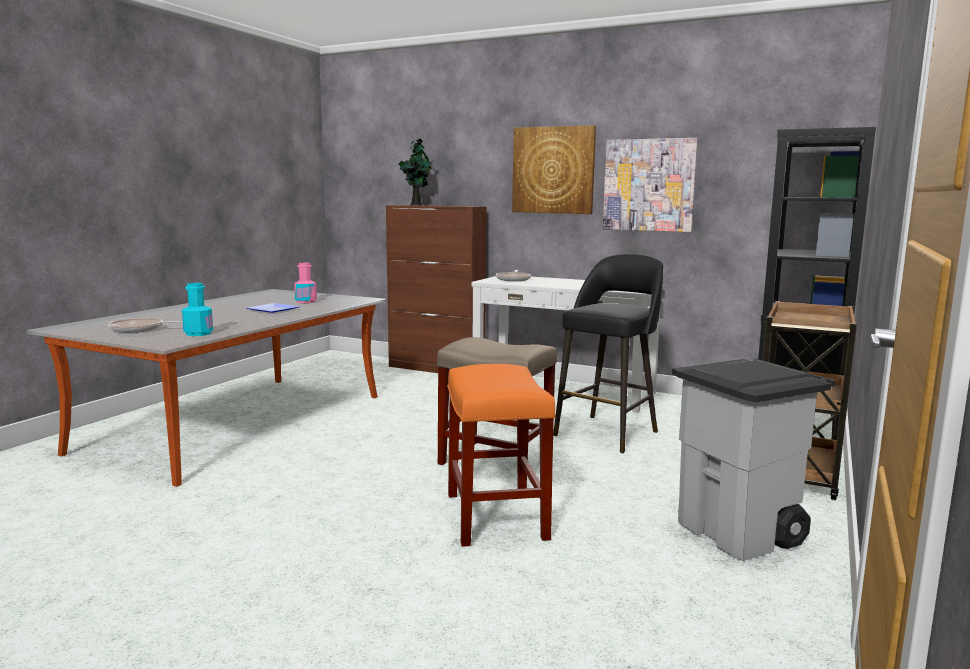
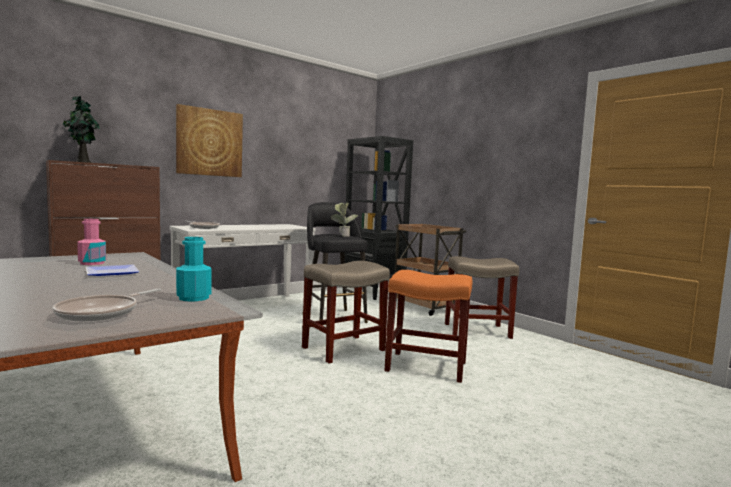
camera: 65 degrees left, 5 degrees down
picture [603,138,698,232] -> none
grey trash can [672,359,835,561] -> beige stool [445,256,519,339]
none -> potted plant [331,202,358,237]

